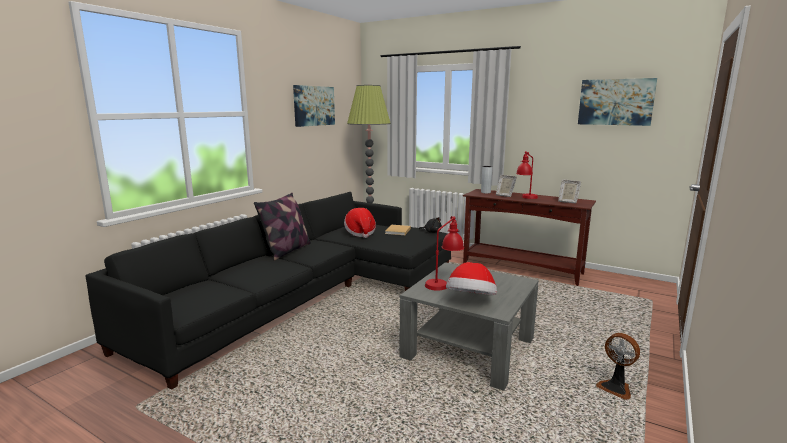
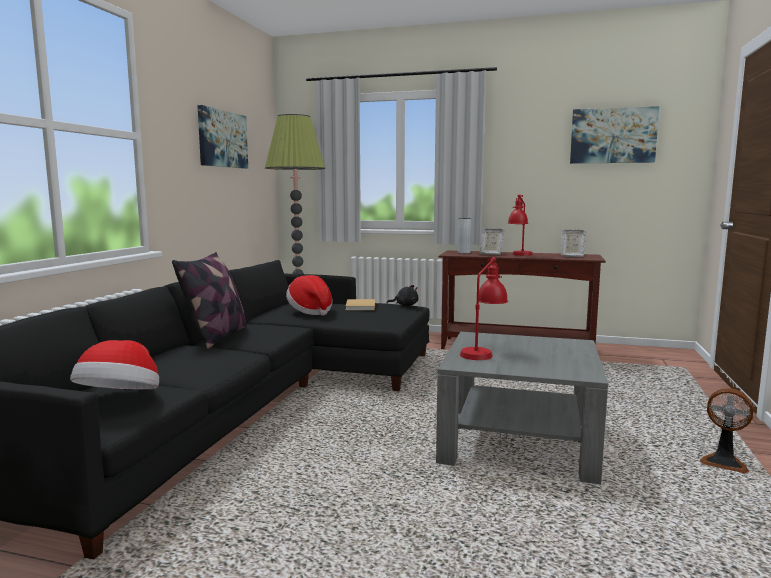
camera: 15 degrees left, 5 degrees down
hat [446,262,497,295] -> hat moved to [70,340,159,390]

